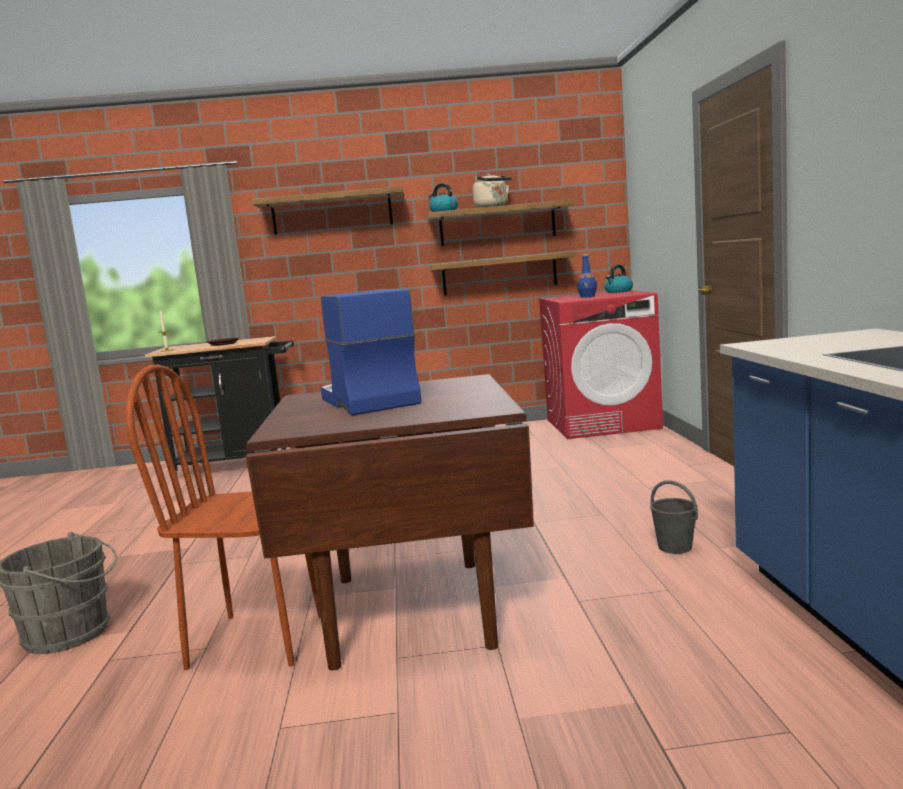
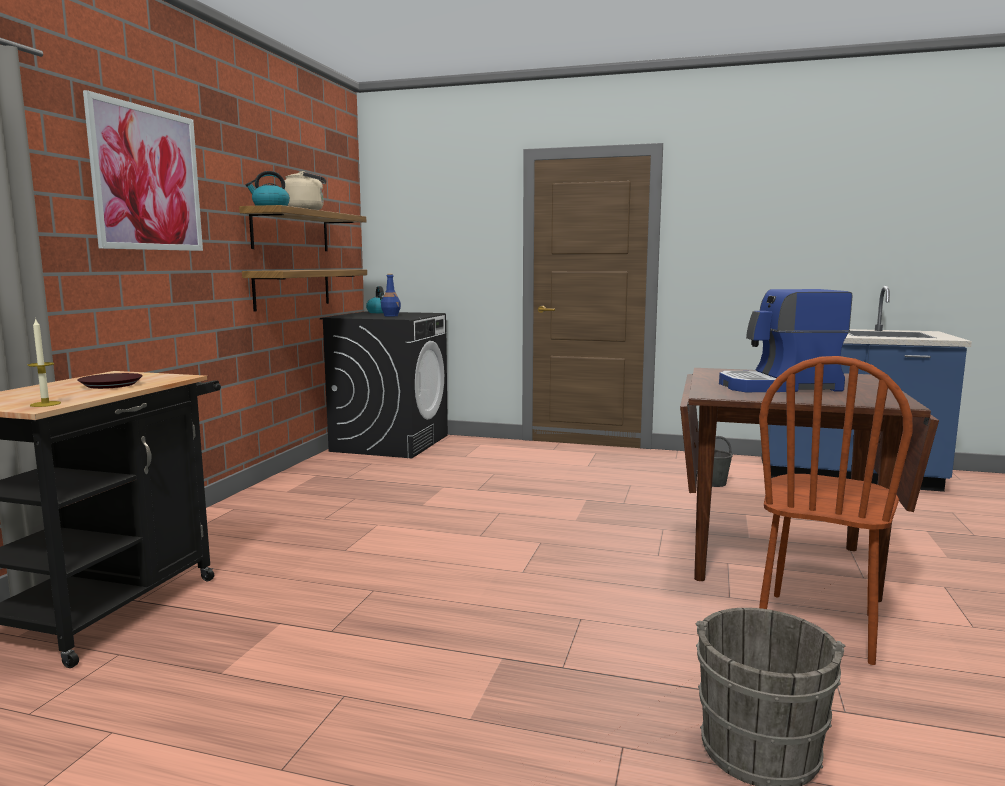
camera: 70 degrees left, 0 degrees up
shelf [251,186,403,235] -> picture [83,90,203,251]
red washing machine [539,290,663,439] -> black washing machine [320,312,448,458]

